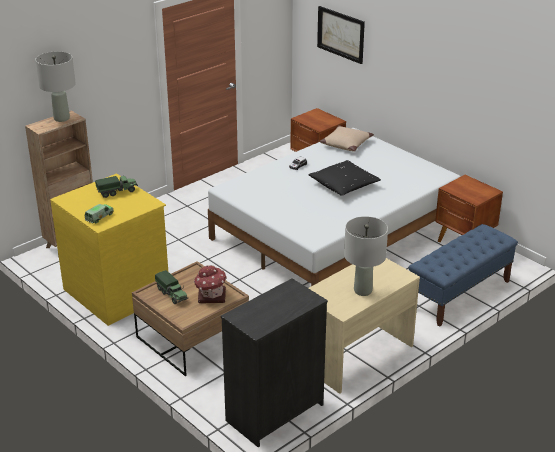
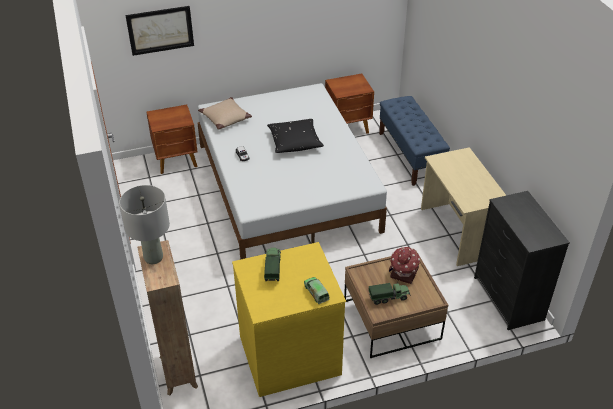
camera: 65 degrees left, 10 degrees up
grey table lamp [344,216,388,296] -> none

